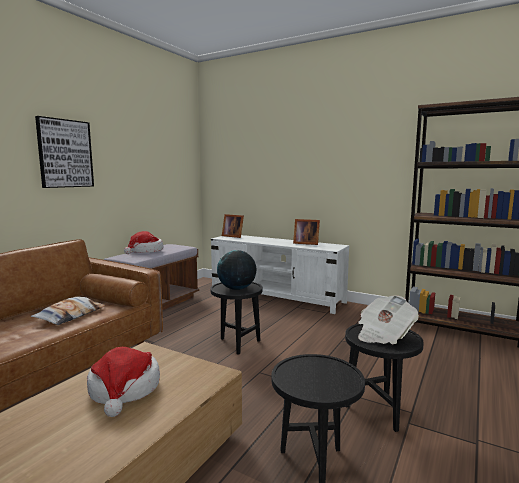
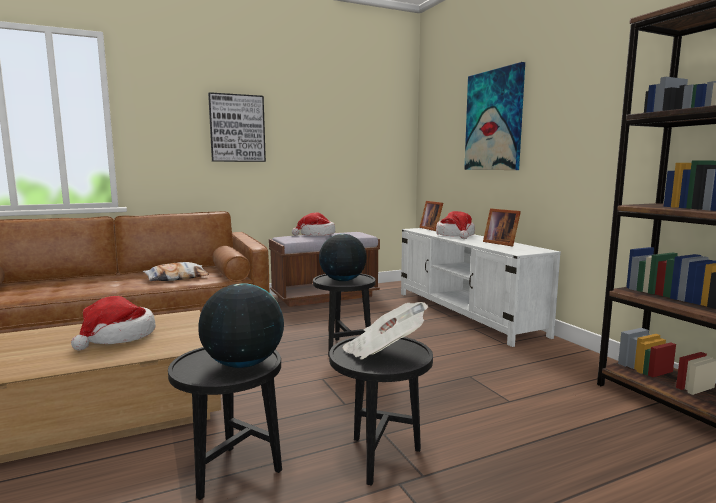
camera: 35 degrees right, 0 degrees up
none -> globe [198,283,284,368]
none -> hat [436,211,475,239]
none -> picture [464,62,525,170]

